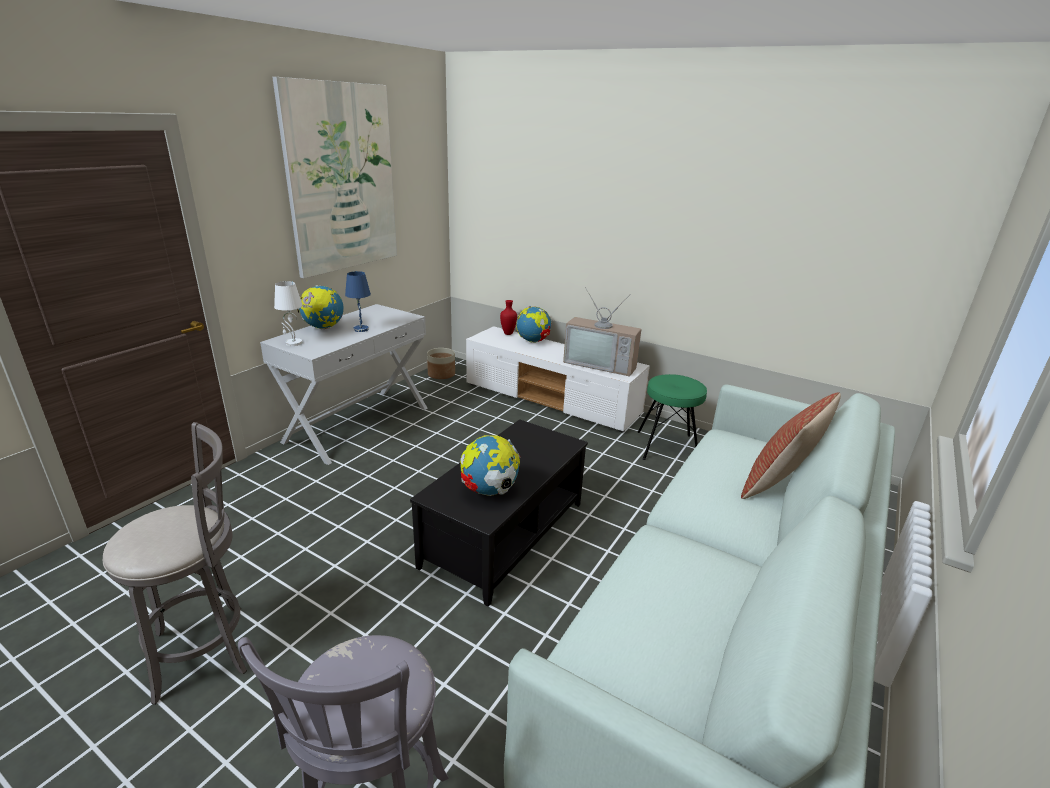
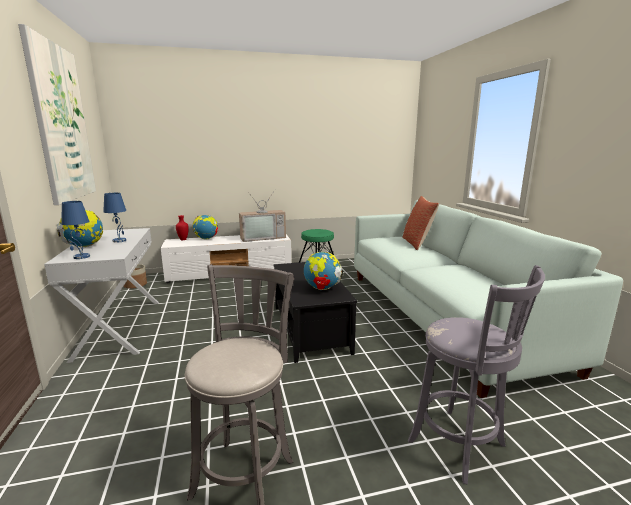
camera: 45 degrees left, 10 degrees down
white table lamp [274,281,303,346] -> blue table lamp [61,201,90,259]

